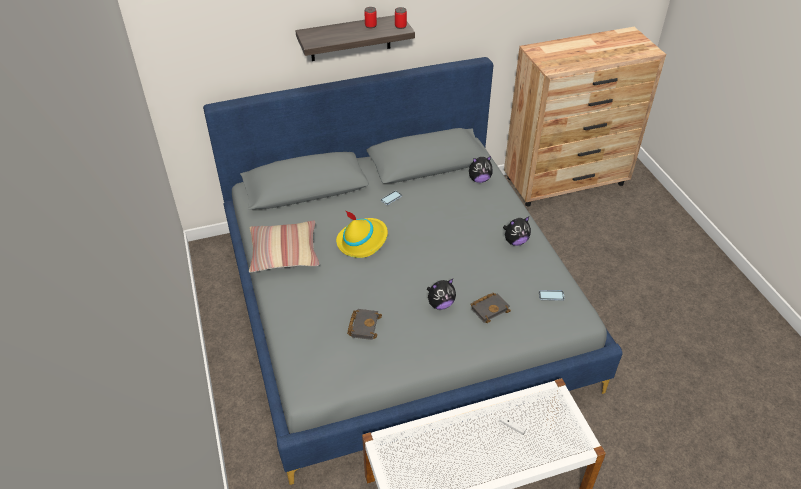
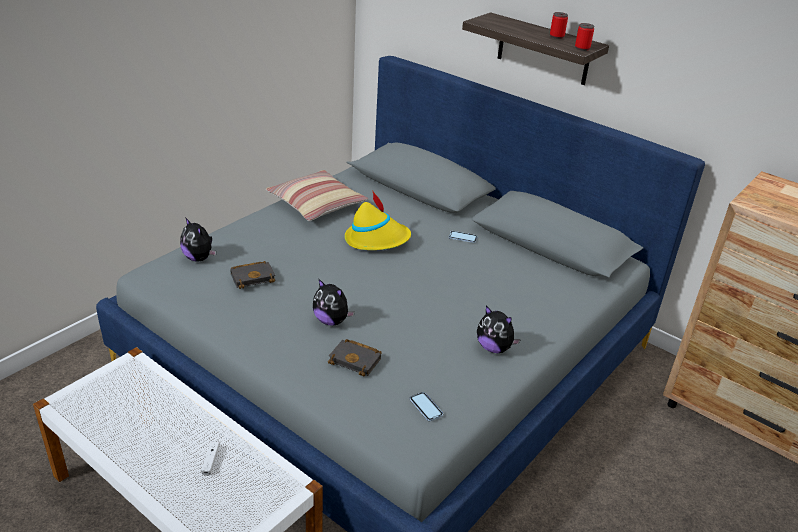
camera: 55 degrees right, 10 degrees down
plush toy [469,156,493,183] -> plush toy moved to [180,217,216,262]

